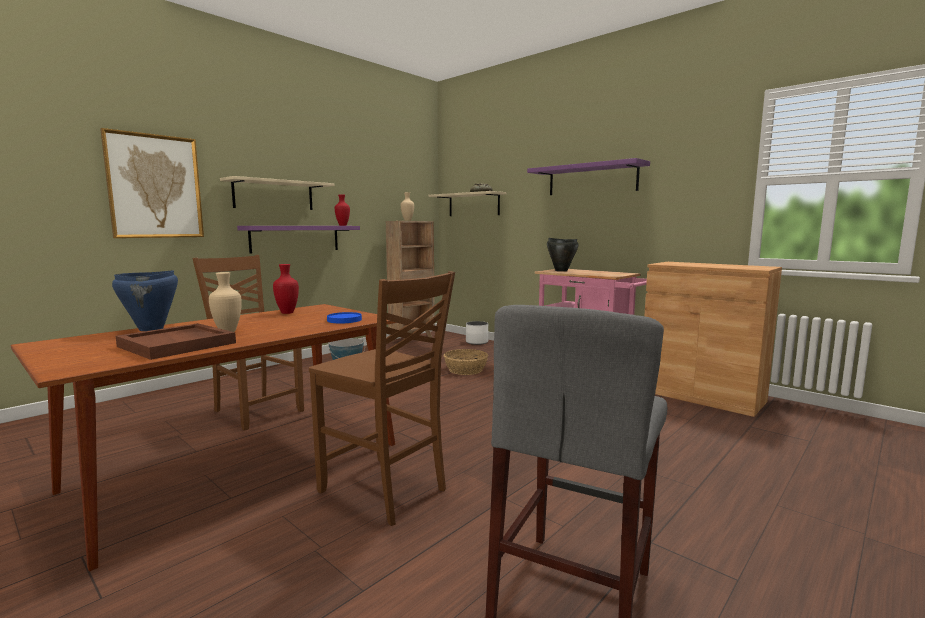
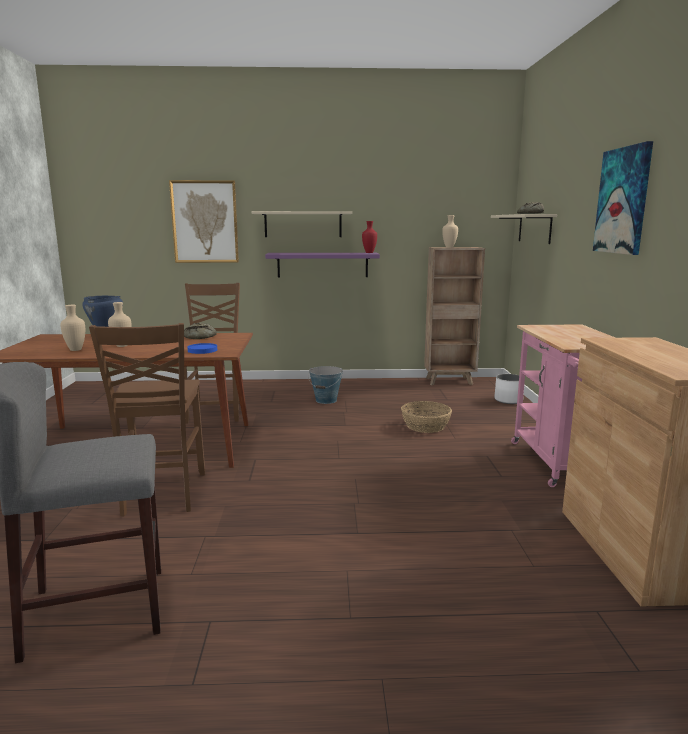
camera: 45 degrees right, 5 degrees up
brown tray [116,323,236,360] -> beige vase [60,305,85,351]
red vase [273,264,299,314] -> bread [184,323,217,339]
purple shelf [527,158,650,195] -> picture [593,141,653,255]
black cooking pot [547,238,579,272] -> none

